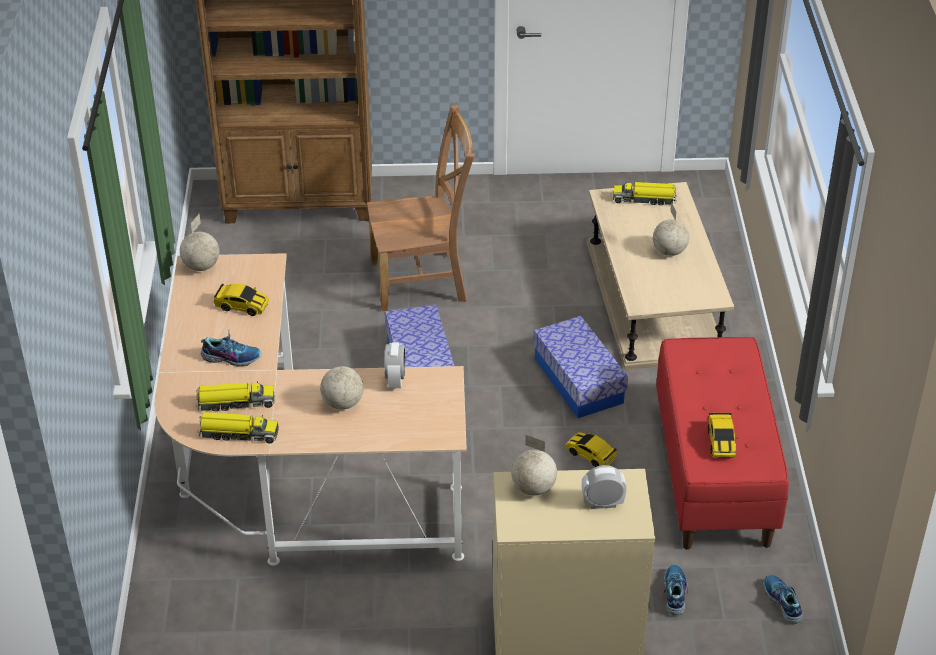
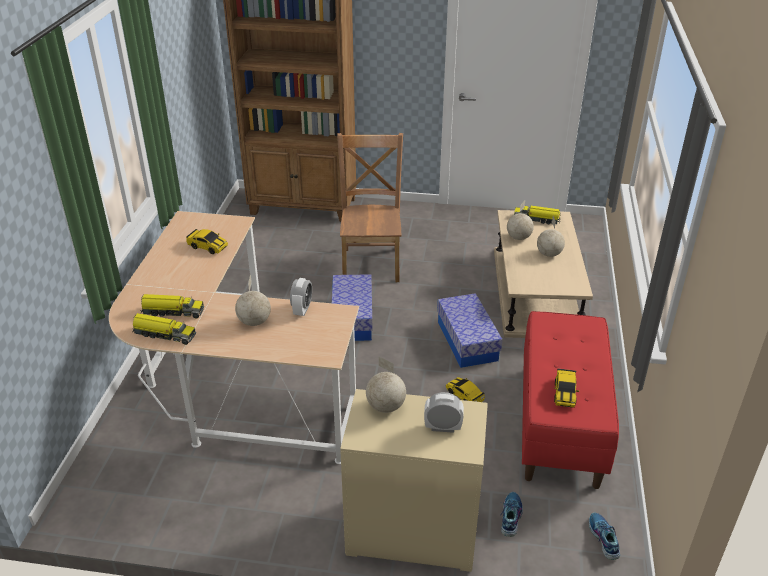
camera: 10 degrees right, 5 degrees down
globe [180,214,219,271] -> globe moved to [507,201,534,240]
shoe [201,333,262,367] -> none
brown chair [367,105,475,311] -> brown chair turned 90 degrees counterclockwise [337,133,403,282]

